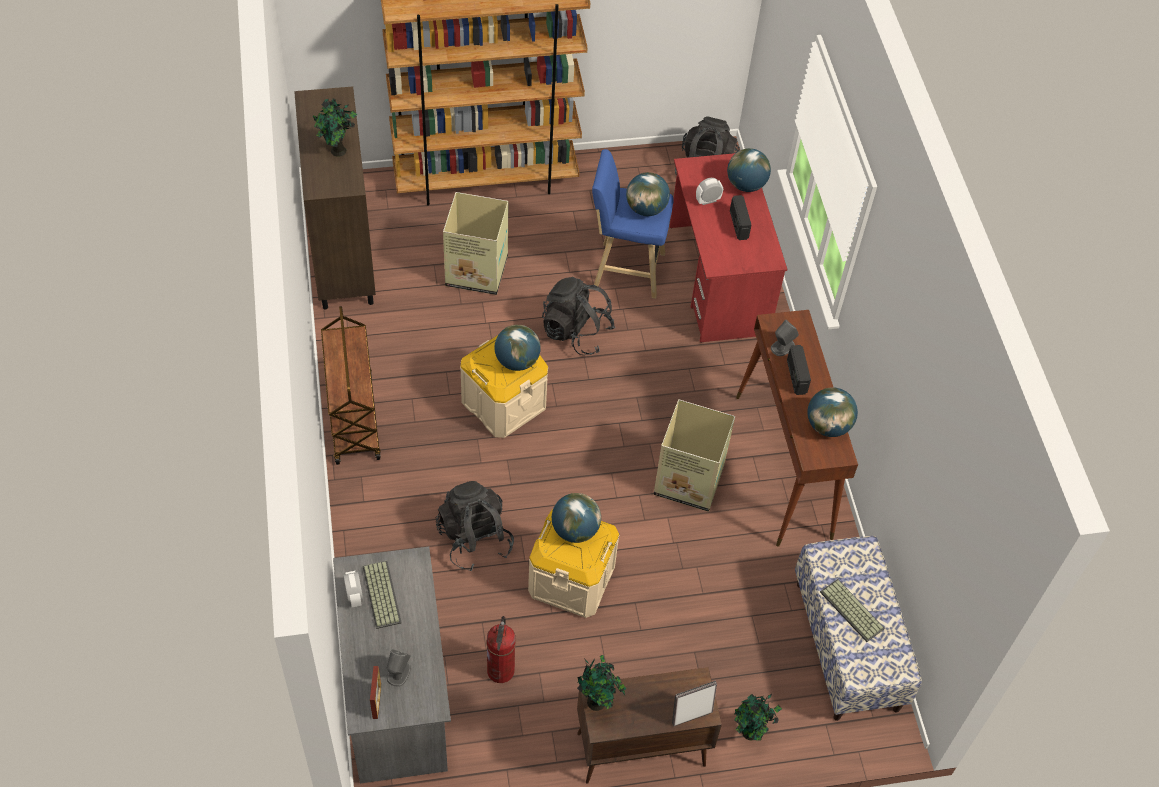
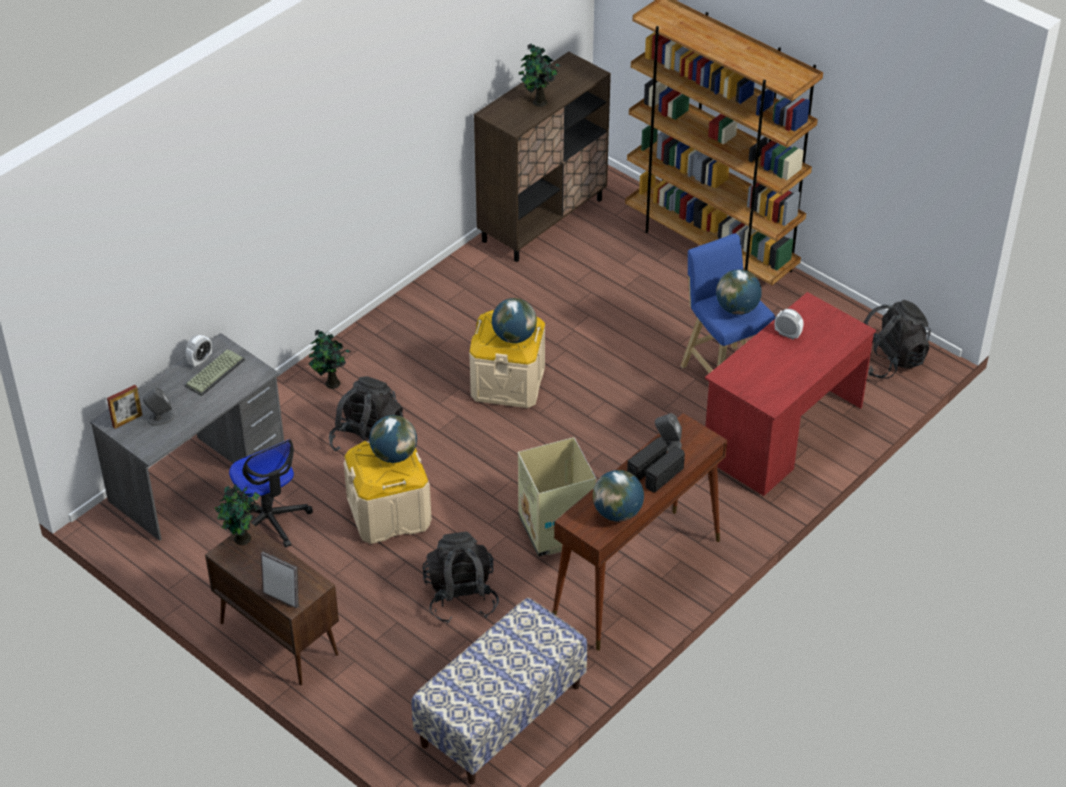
camera: 55 degrees right, 10 degrees down
brown cart [321,306,381,465] -> none
cardboard box [443,192,508,295] -> none
fire extinguisher [487,616,516,683] -> office chair [229,439,313,548]
black backpack [542,277,615,355] -> black backpack moved to [423,532,499,624]
globe [727,148,771,192] -> none
radio [730,195,751,240] -> radio moved to [645,446,685,492]
potted plant [734,694,782,741] -> potted plant moved to [308,330,352,389]
keyboard [820,579,885,642] -> none

